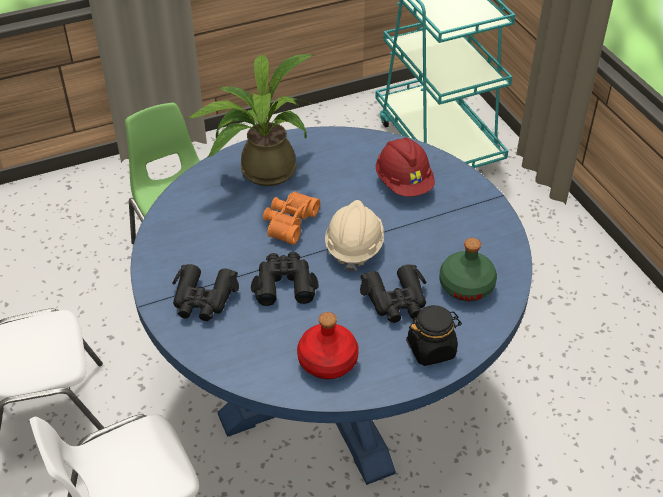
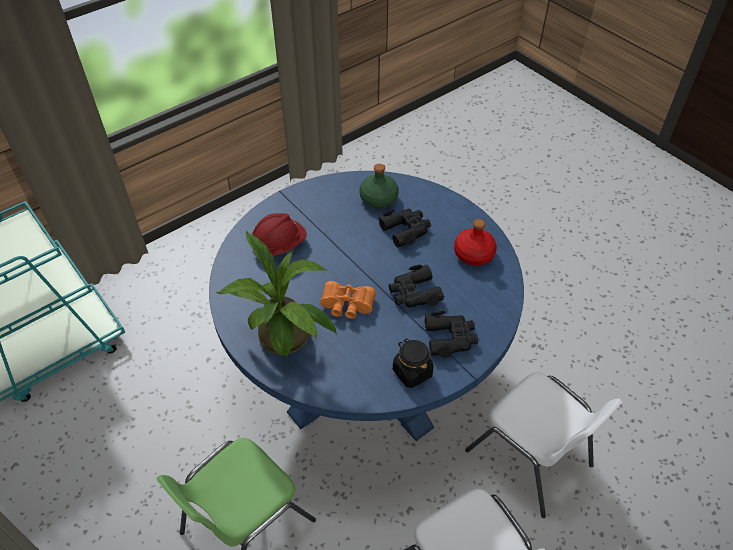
camera: 105 degrees left, 5 degrees up
beige hard hat [325,200,384,272] -> none
black jar [406,305,462,366] -> black jar moved to [393,339,434,388]

